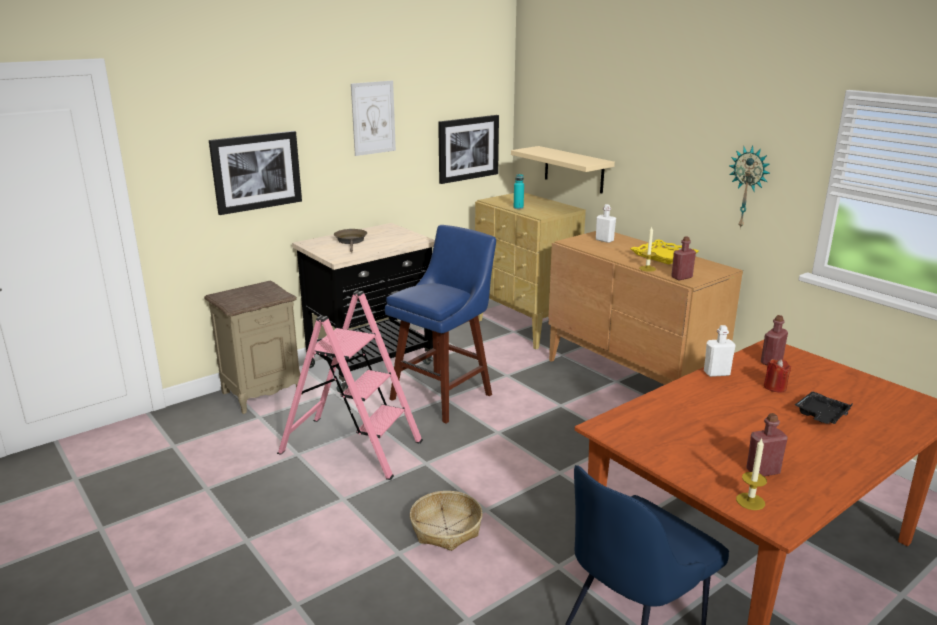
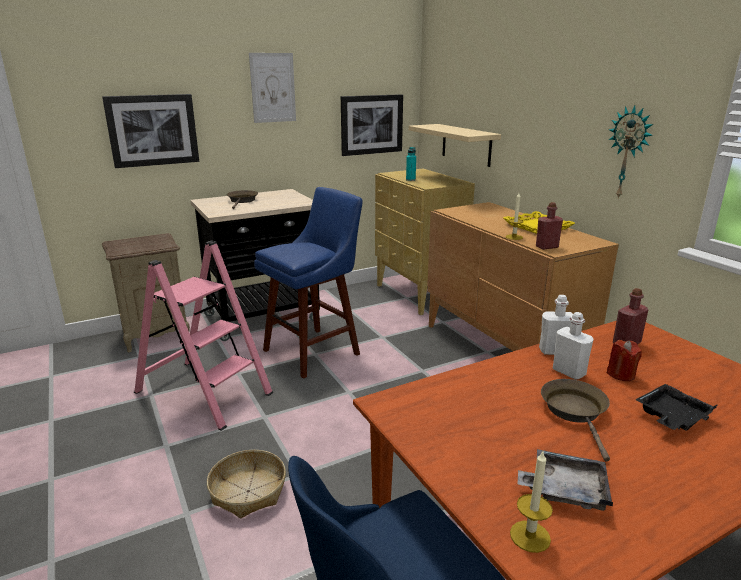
camera: 10 degrees right, 0 degrees up
white bottle [596,204,616,243] -> white bottle moved to [553,312,594,380]
red bottle [746,413,788,476] -> grey tray [518,449,613,511]
none -> brown frying pan [541,379,610,461]

